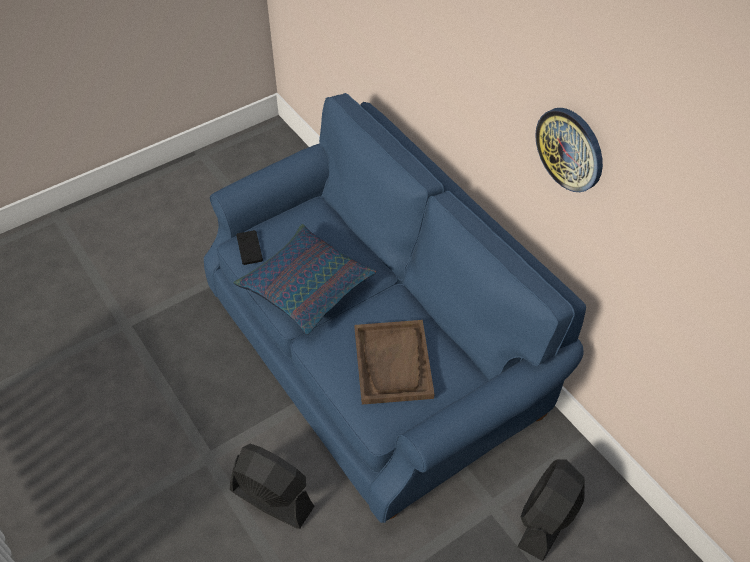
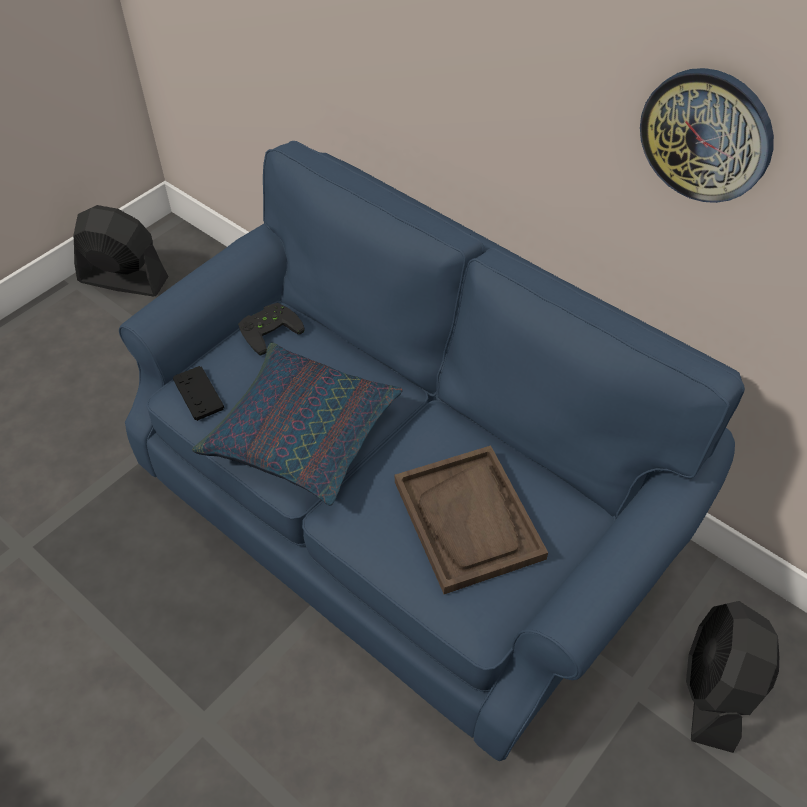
camera: 15 degrees left, 0 degrees up
black fan [230,444,314,529] -> black fan moved to [73,205,169,296]
none -> black game controller [238,303,305,356]

